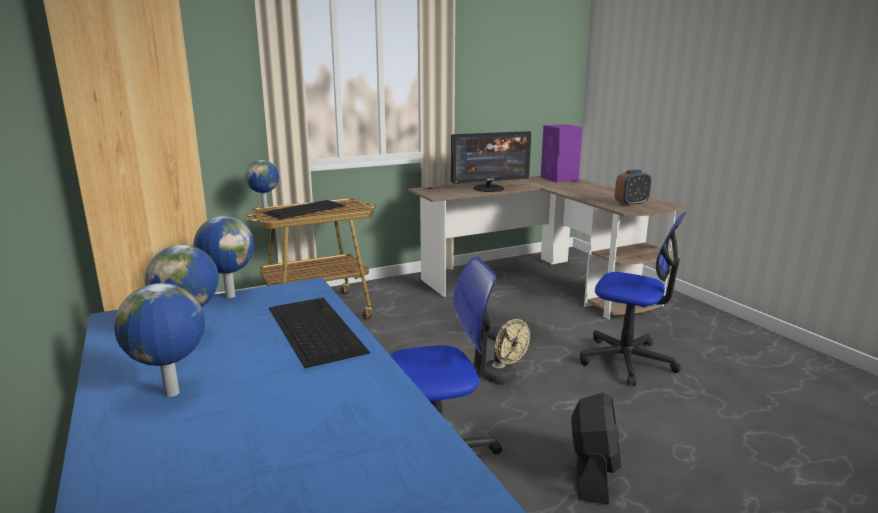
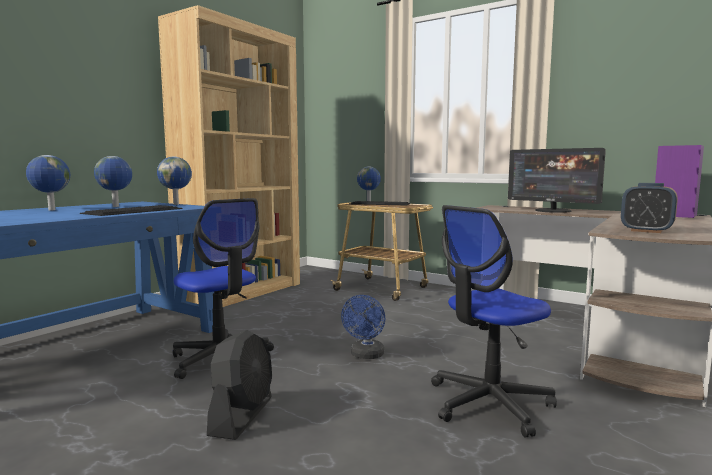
camera: 60 degrees right, 10 degrees down
beige fan [482,319,530,383] -> blue fan [341,295,385,359]
black fan [571,393,621,504] -> black fan turned 60 degrees counterclockwise [207,330,272,440]
office chair [580,212,686,386] -> office chair turned 60 degrees clockwise [431,205,557,438]

